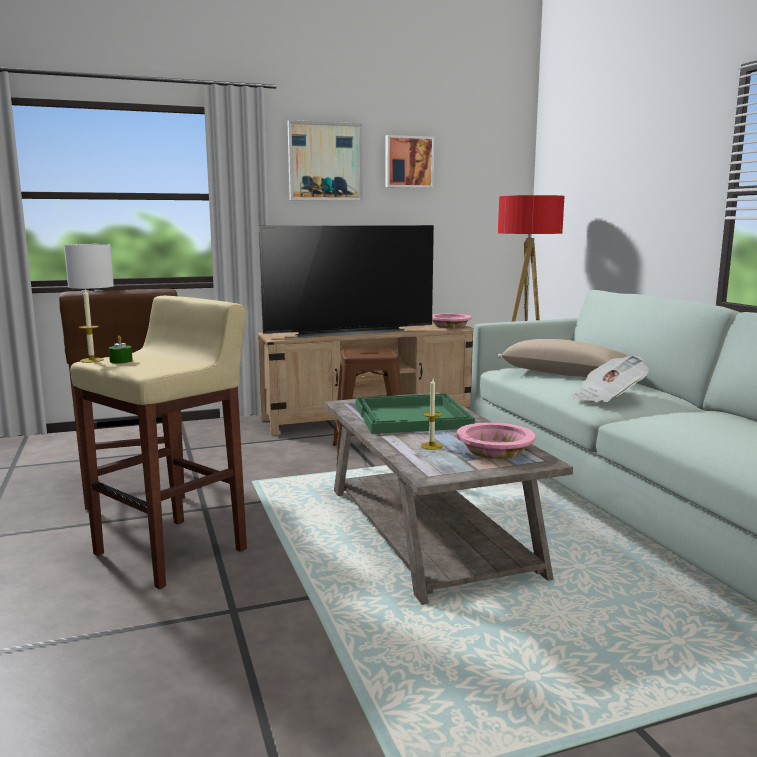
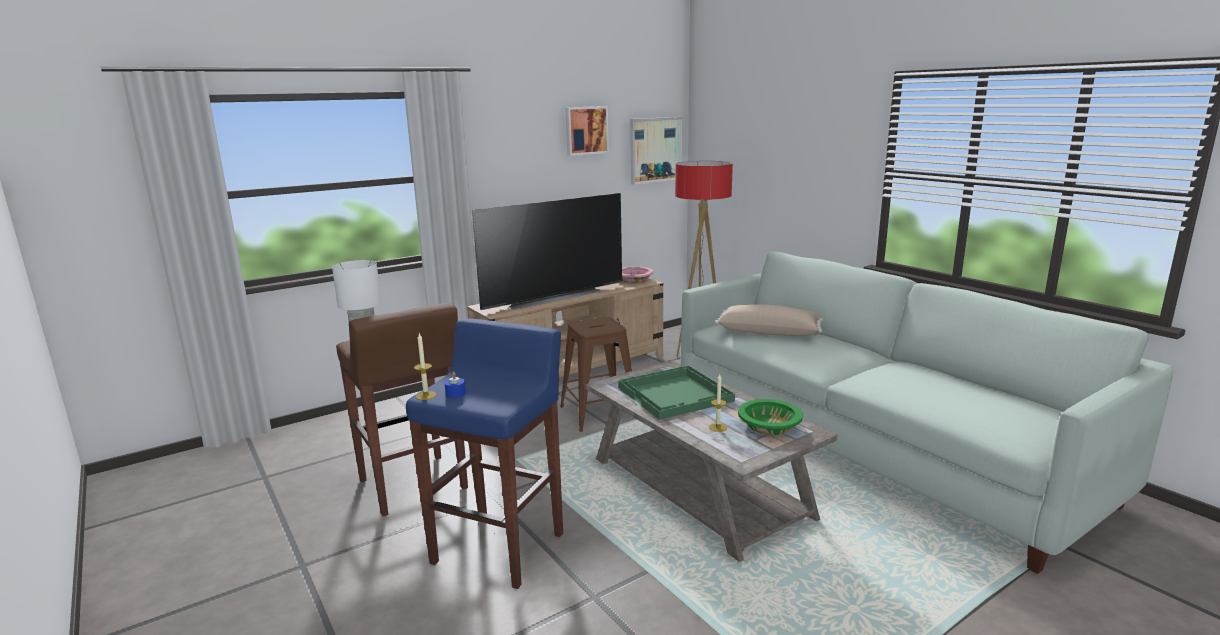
camera: 15 degrees left, 5 degrees up
beige stool [70,296,247,589] -> blue stool [406,319,563,589]
green candle [109,336,133,363] -> blue candle [445,372,466,398]
picture [288,120,363,201] -> picture moved to [630,117,683,185]
pink bowl [457,422,535,459] -> green bowl [738,399,803,435]
newspaper [573,356,649,402] -> none

